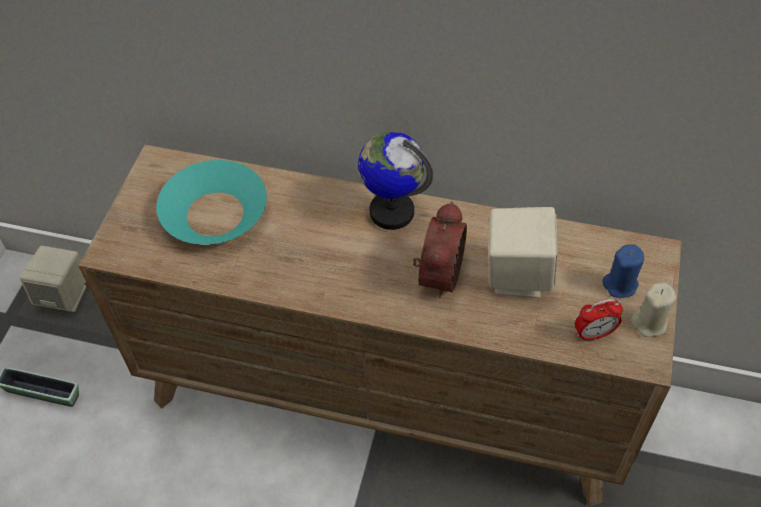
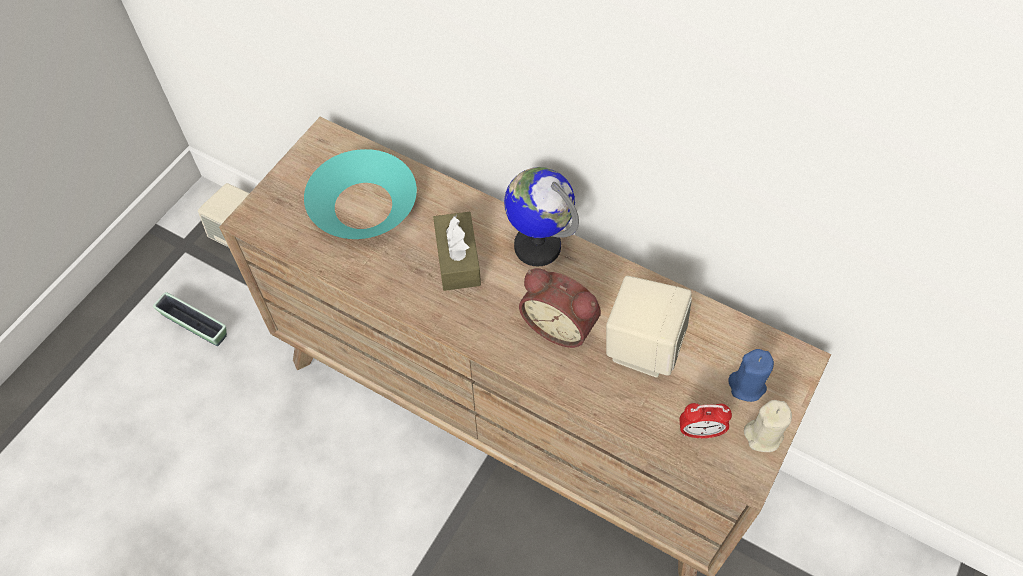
camera: 15 degrees right, 5 degrees up
alarm clock [413,202,467,298] -> alarm clock turned 90 degrees clockwise [519,268,601,348]
none -> brown tissue box [433,212,481,291]

